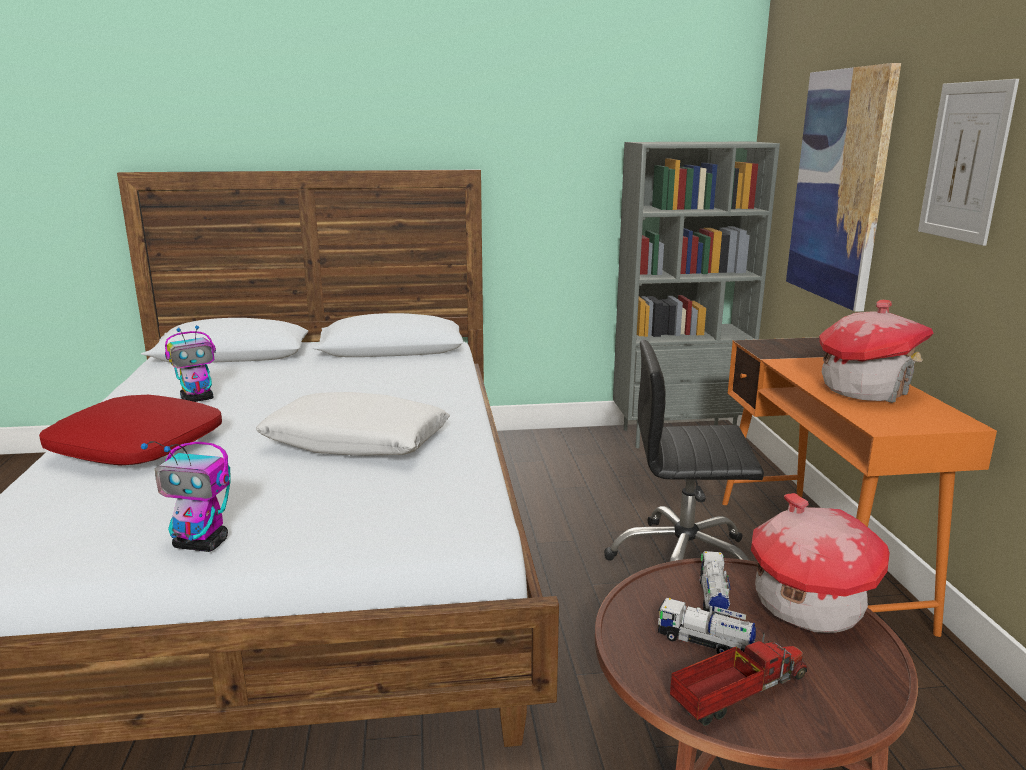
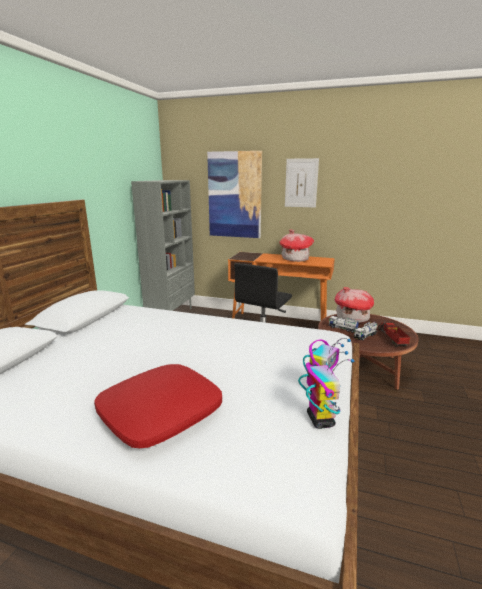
camera: 65 degrees left, 0 degrees up
toy robot [165,326,216,402] -> toy robot moved to [298,351,355,429]
white pillow [256,392,450,456] -> none

